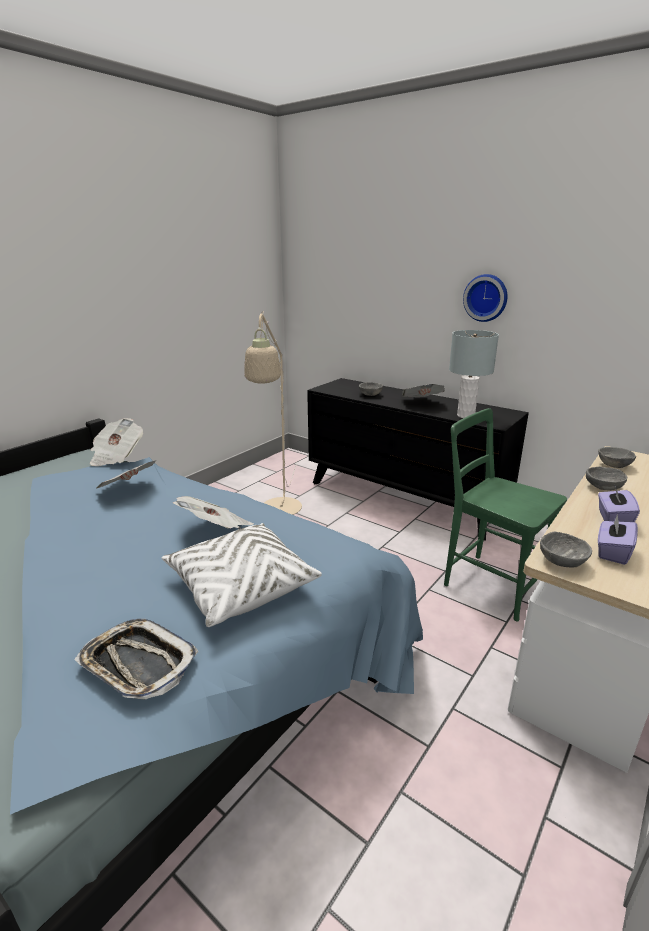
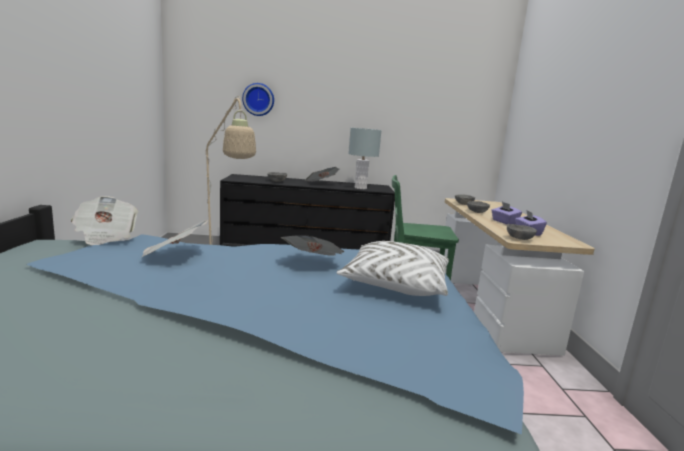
camera: 40 degrees left, 10 degrees down
tray [75,619,198,699] -> none
wall clock [463,274,508,322] -> wall clock moved to [242,83,274,116]

